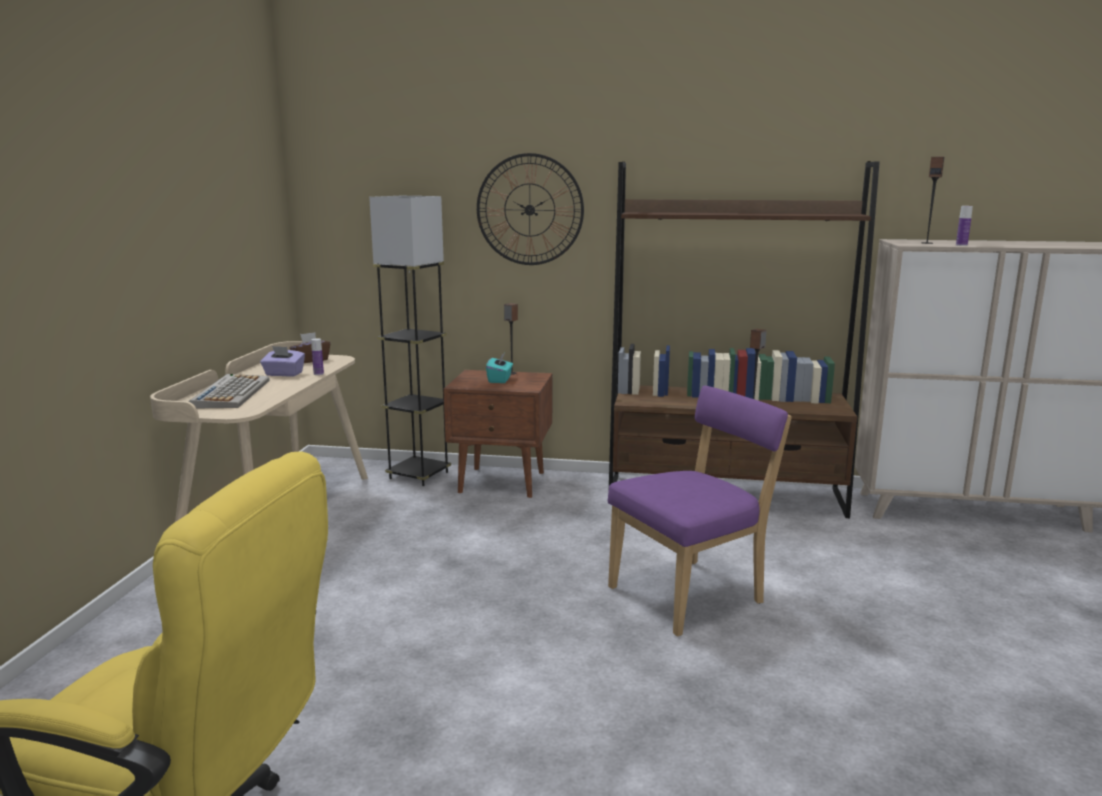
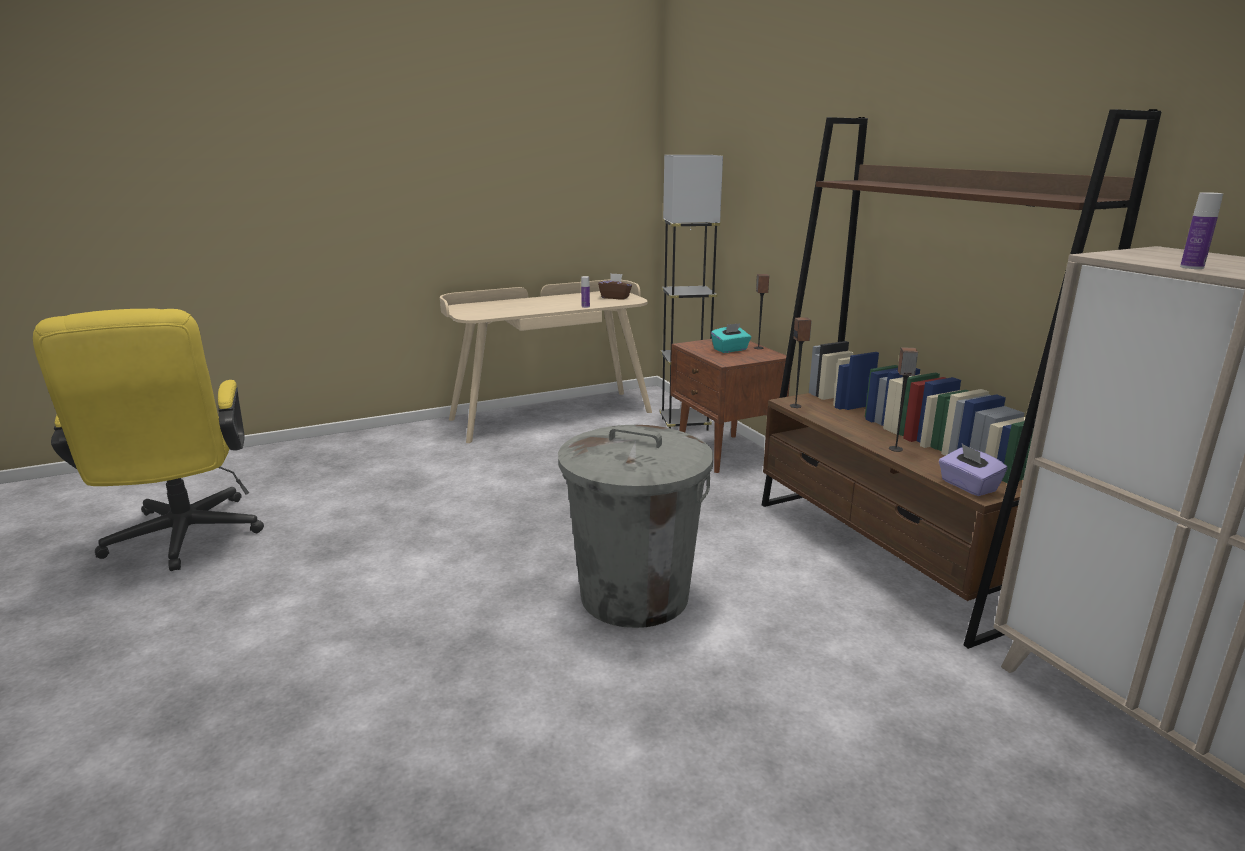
camera: 55 degrees right, 5 degrees up
keyboard [189,374,270,408] -> none
purple tissue box [260,346,305,377] -> purple tissue box moved to [939,444,1008,496]
wall clock [477,153,584,265] -> none
purple chair [607,386,792,637] -> grey trash can [558,425,713,628]
speaker [921,157,944,244] -> speaker moved to [790,317,812,408]

